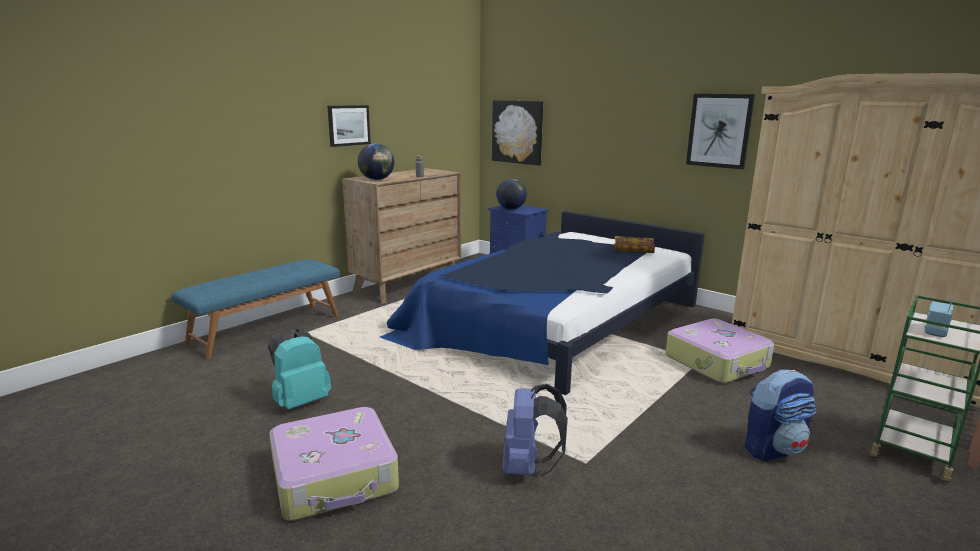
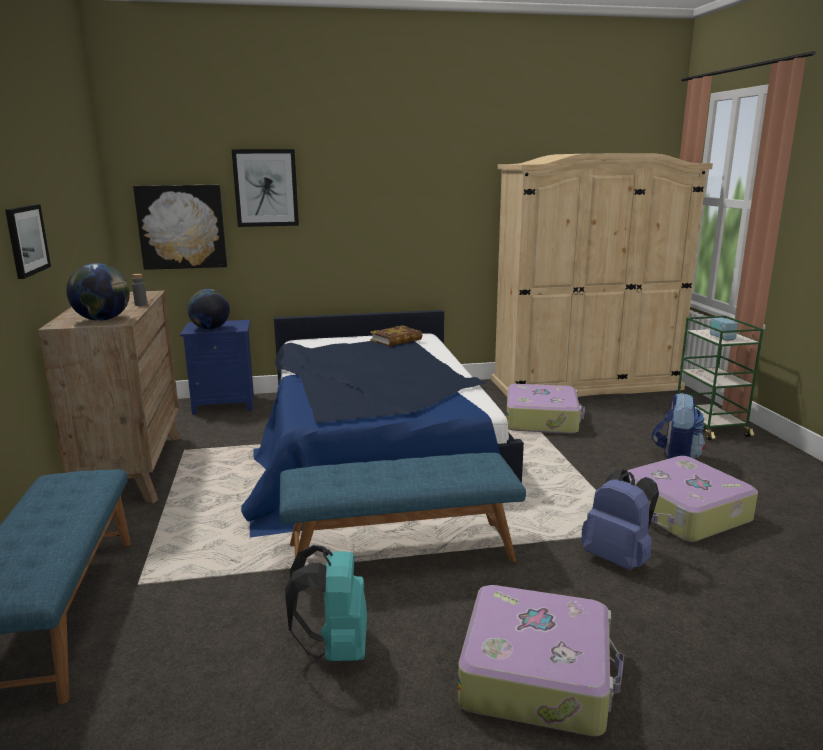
camera: 50 degrees left, 0 degrees up
picture [686,94,755,169] -> picture moved to [232,149,299,227]
none -> blue bench [280,453,526,562]
none -> suitcase [628,456,758,542]

